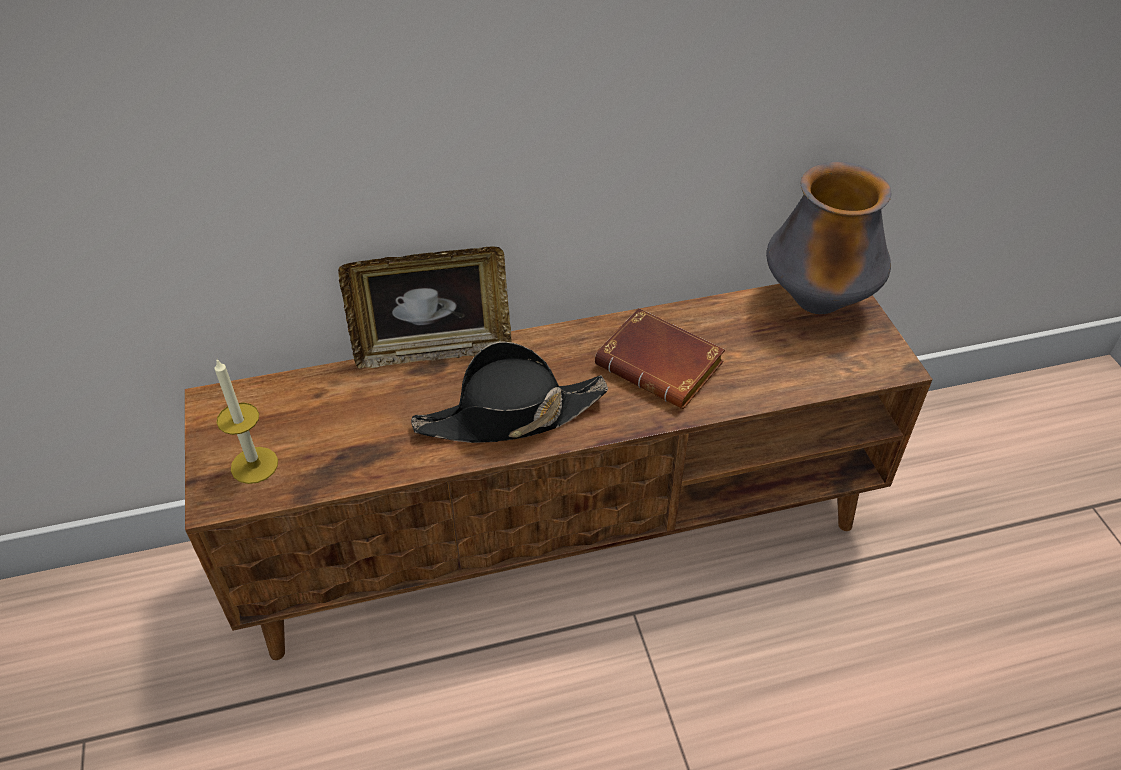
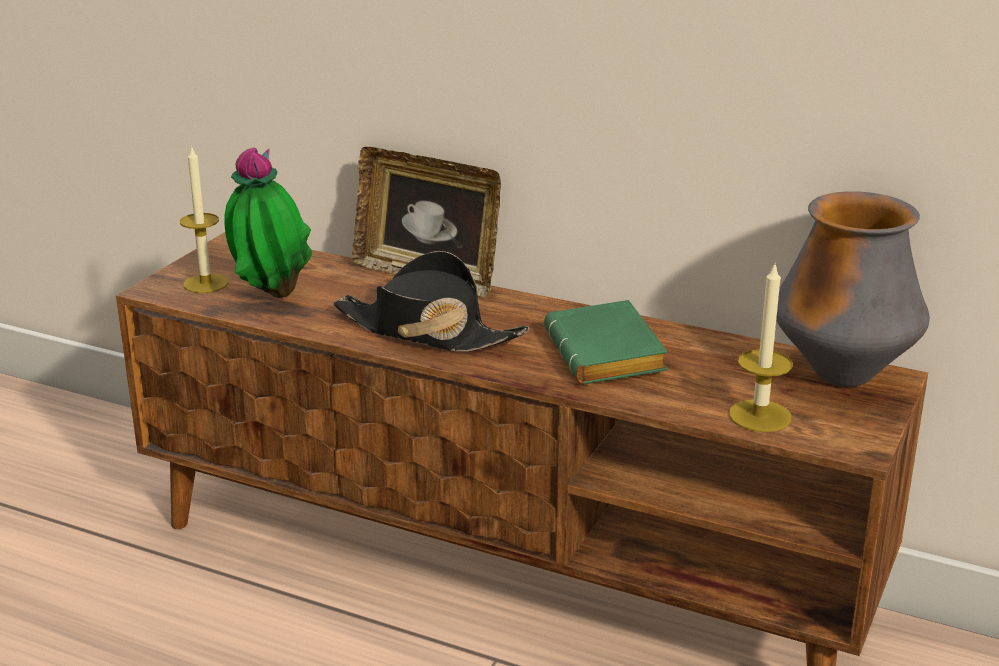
camera: 40 degrees right, 20 degrees down
brown book [595,308,725,409] -> green book [544,300,668,384]
none -> potted plant [224,147,312,298]
none -> candle [729,262,792,432]

